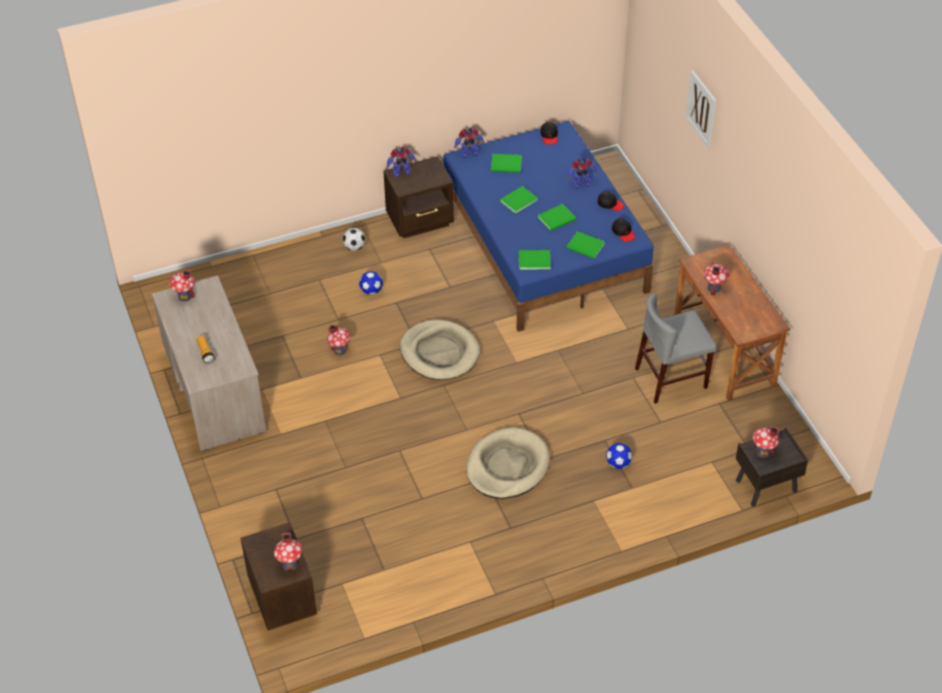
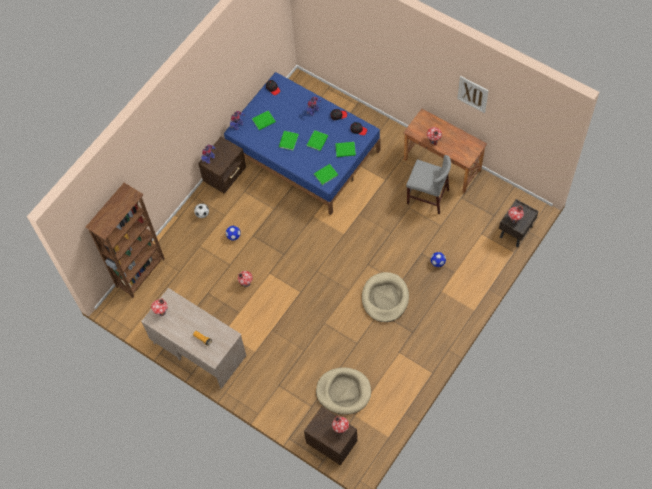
camera: 30 degrees left, 15 degrees up
beige dog bed [400,320,480,380] -> beige dog bed moved to [316,367,371,415]
grey chair [635,293,717,404] -> grey chair turned 105 degrees counterclockwise [406,155,451,214]
picture [686,71,716,148] -> picture moved to [457,76,489,113]
none -> brown bookcase [85,183,165,298]

